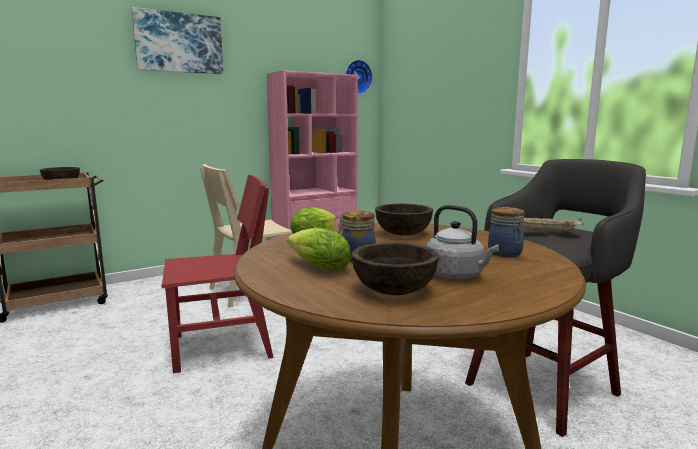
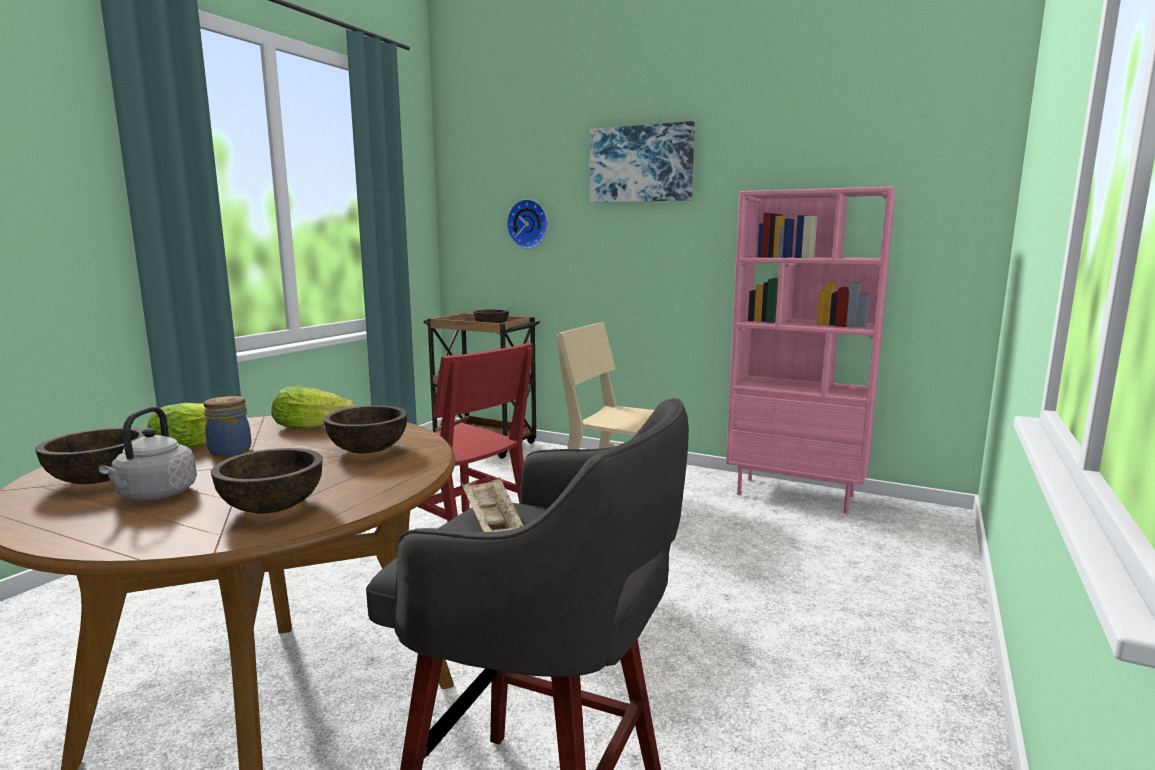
camera: 60 degrees right, 0 degrees up
wall clock [345,60,373,94] -> wall clock moved to [506,199,548,249]
jar [488,207,525,257] -> brown bowl [211,448,323,513]

